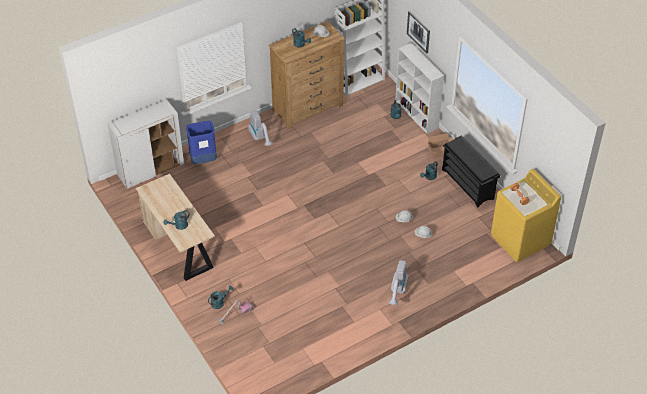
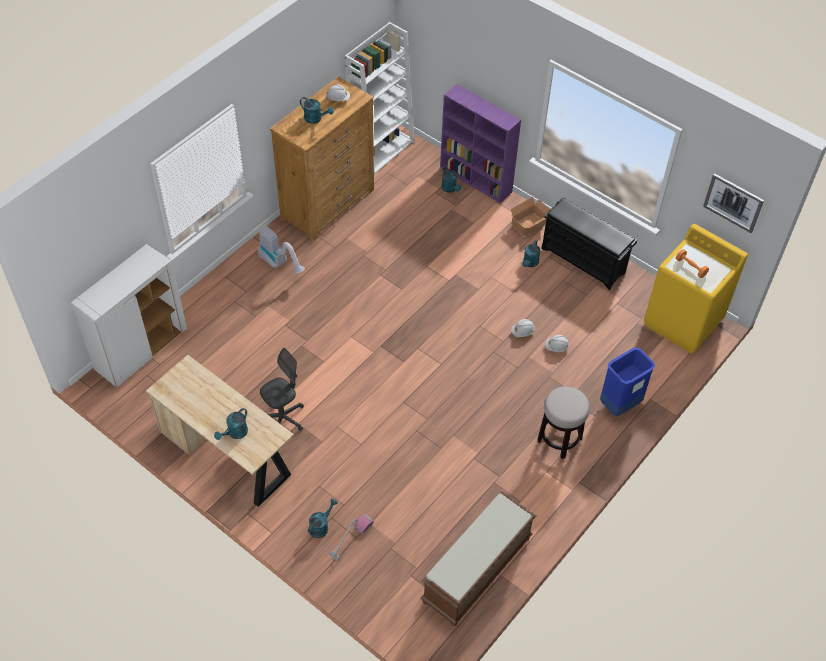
camera: 20 degrees left, 5 degrees up
blue trash can [186,121,217,164] -> blue trash can moved to [600,348,655,416]
vacuum cleaner [389,260,409,305] -> stool [538,386,590,459]
white bookcase [395,43,444,134] -> purple bookcase [440,84,521,203]
picture [407,11,430,53] -> picture moved to [703,173,764,233]
none -> grey office chair [260,348,304,431]
none -> brown bench [420,491,537,626]

